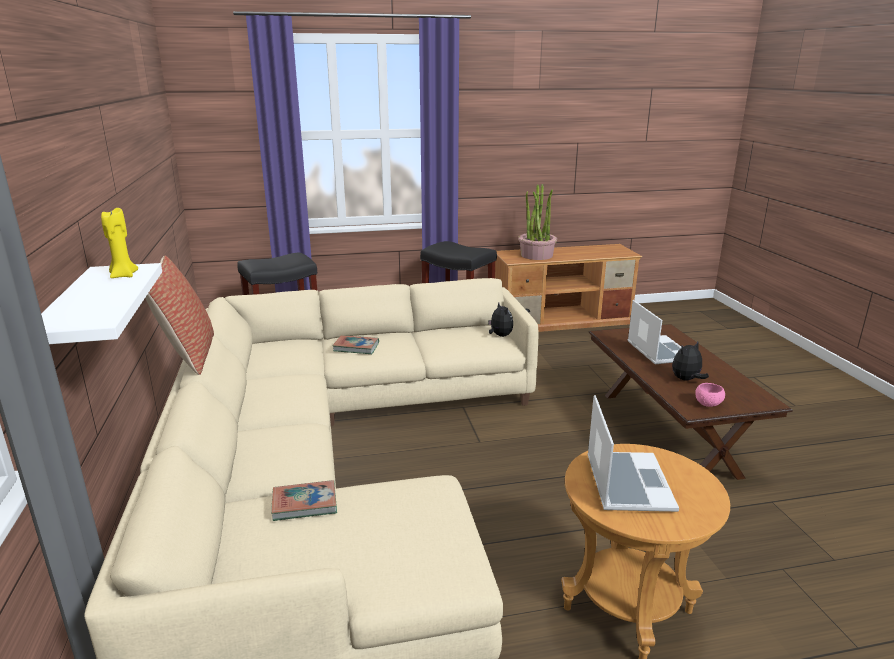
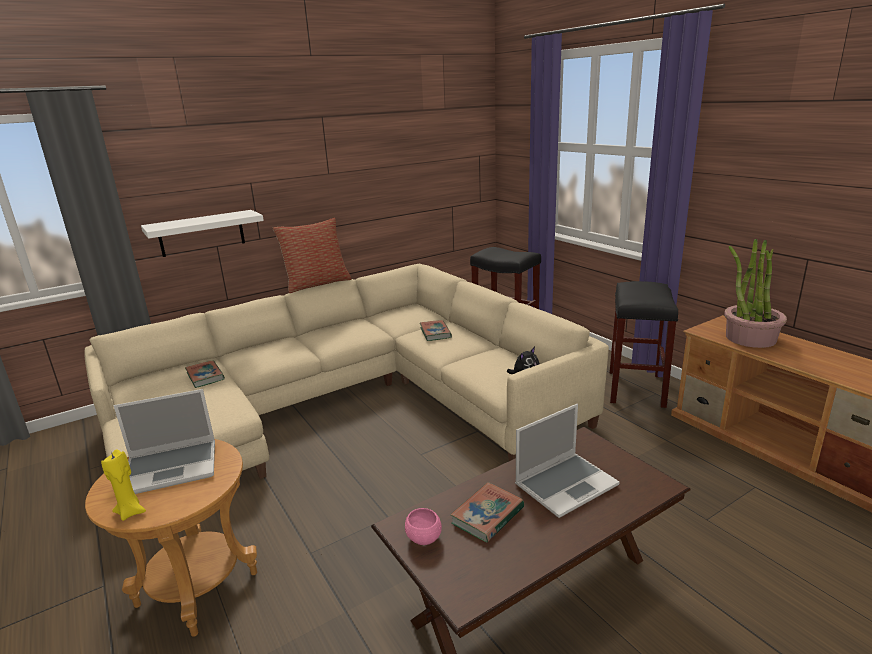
camera: 70 degrees right, 0 degrees up
yellow candle [101,208,138,278] -> yellow candle moved to [101,450,146,521]
plush toy [672,342,709,381] -> book [450,482,524,543]

